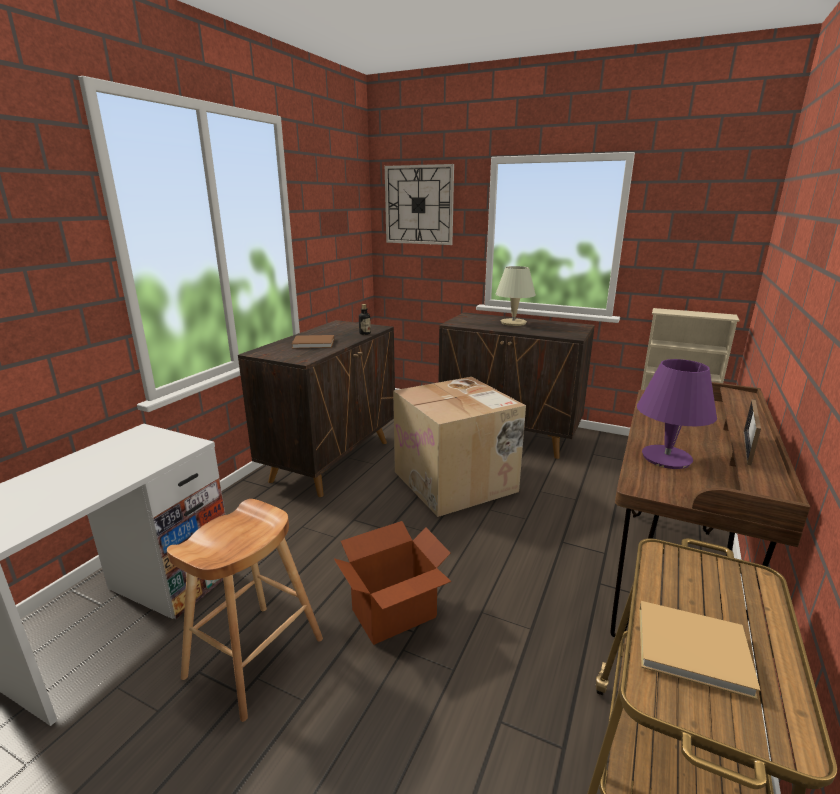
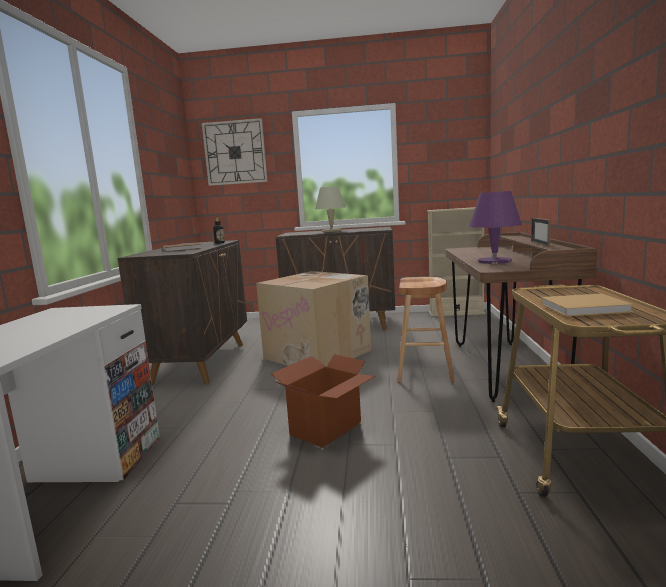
camera: 20 degrees left, 10 degrees down
brown stool [167,499,323,722] -> brown stool moved to [397,277,455,383]

